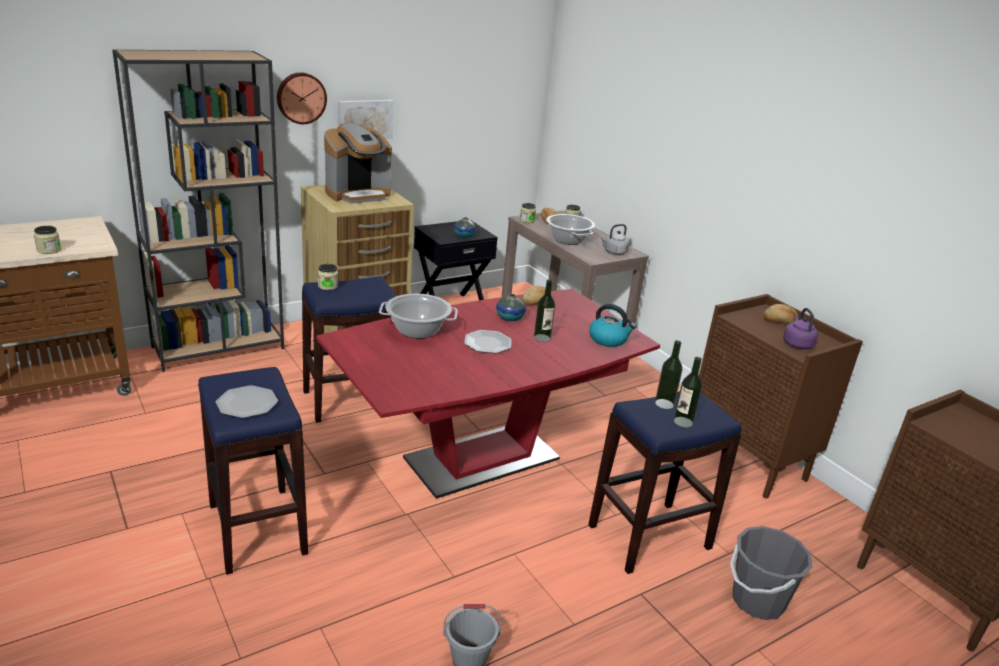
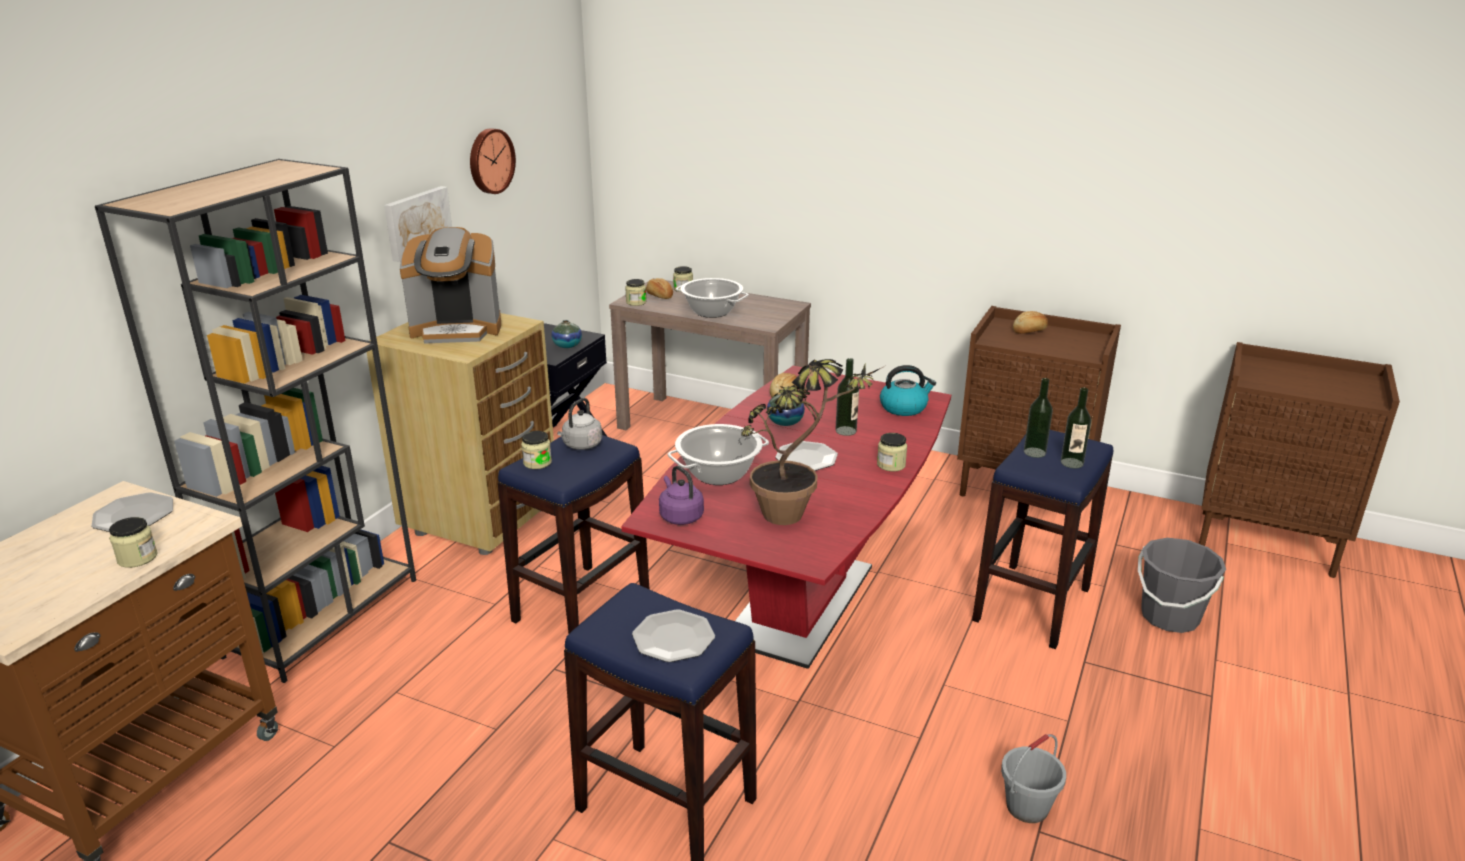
camera: 30 degrees left, 0 degrees up
wall clock [277,73,327,124] -> wall clock moved to [470,128,516,194]
coffee machine [324,123,392,204] -> coffee machine turned 60 degrees clockwise [400,227,501,344]
grey kettle [600,224,629,255] -> grey kettle moved to [557,398,602,450]
purple kettle [783,308,818,349] -> purple kettle moved to [659,466,704,525]
none -> plate [91,492,173,532]
none -> potted plant [741,359,885,525]
none -> jar [877,433,907,472]

